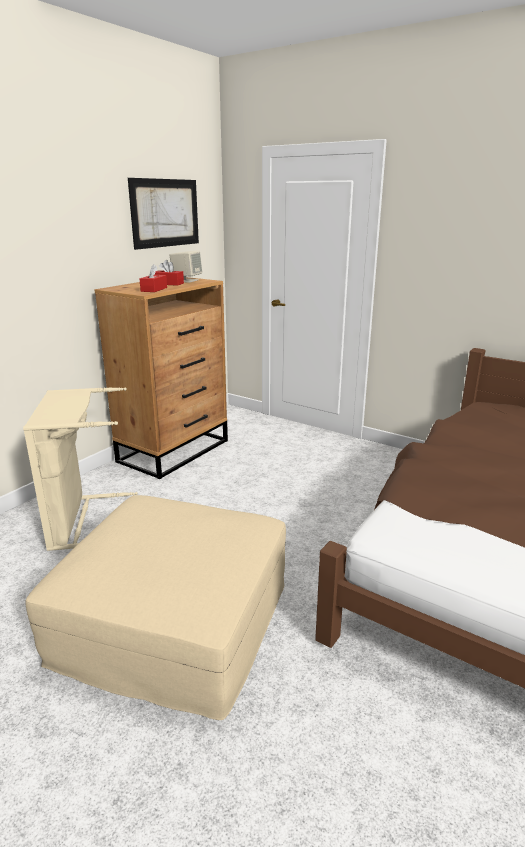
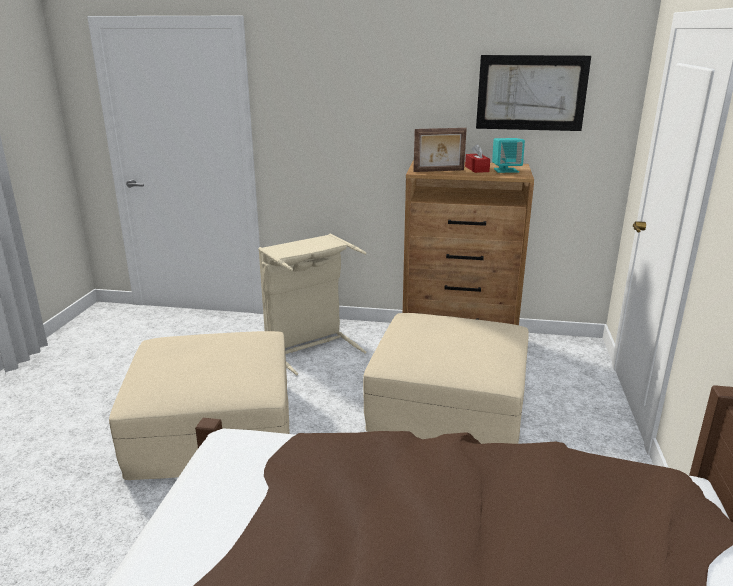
camera: 65 degrees right, 0 degrees up
red tissue box [140,264,167,292] -> picture frame [413,128,467,172]
beige speaker [170,250,202,283] -> turquoise speaker [492,138,525,173]
none -> beige ottoman [363,313,529,444]

